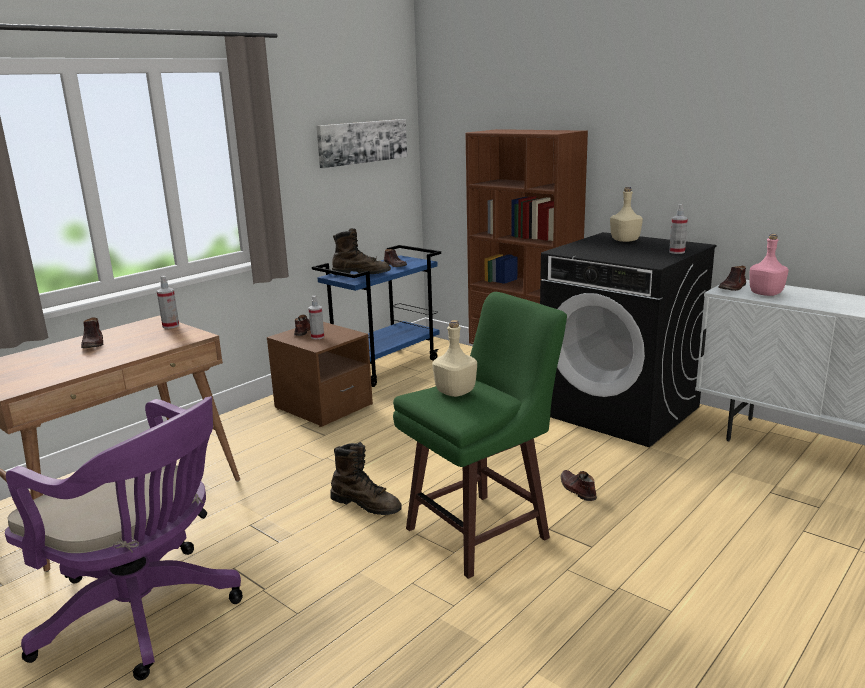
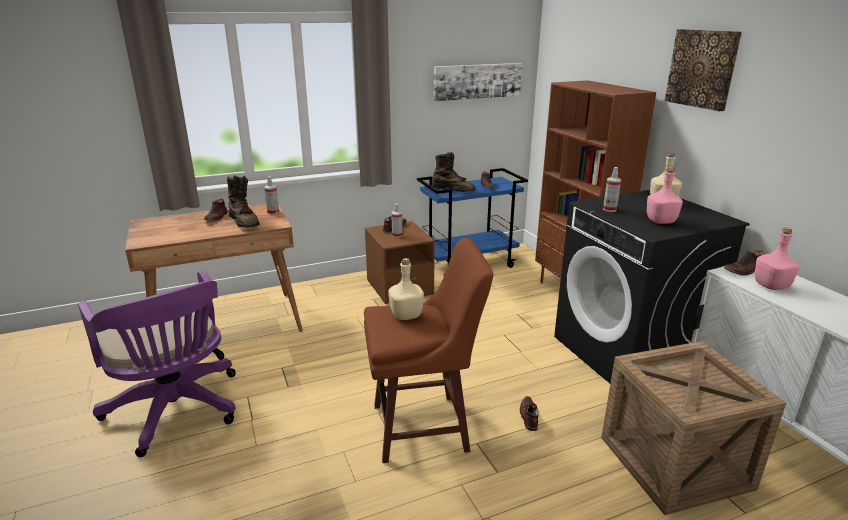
camera: 25 degrees right, 5 degrees up
brown boot [330,442,402,515] -> brown boot moved to [227,176,259,228]
green stool [393,292,567,579] -> brown stool [364,238,493,463]
spray bottle [669,204,688,254] -> spray bottle moved to [603,167,621,212]
none -> crate [601,341,786,515]
none -> pink bottle [647,167,683,224]
none -> picture [665,29,742,111]

